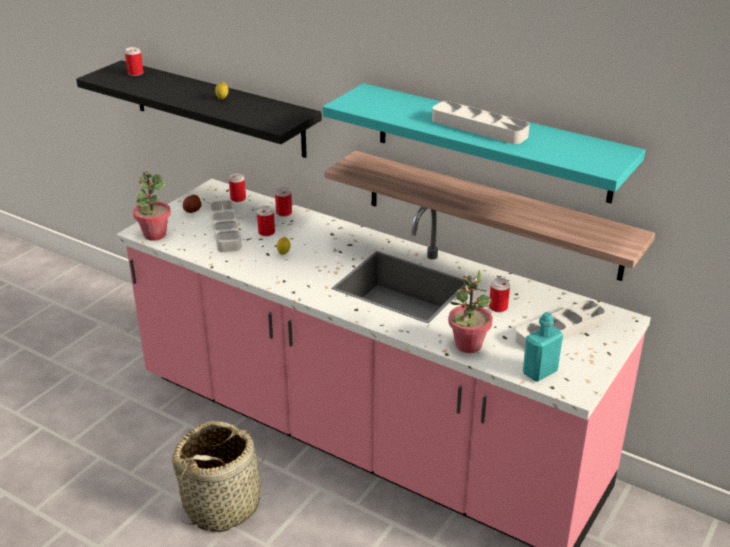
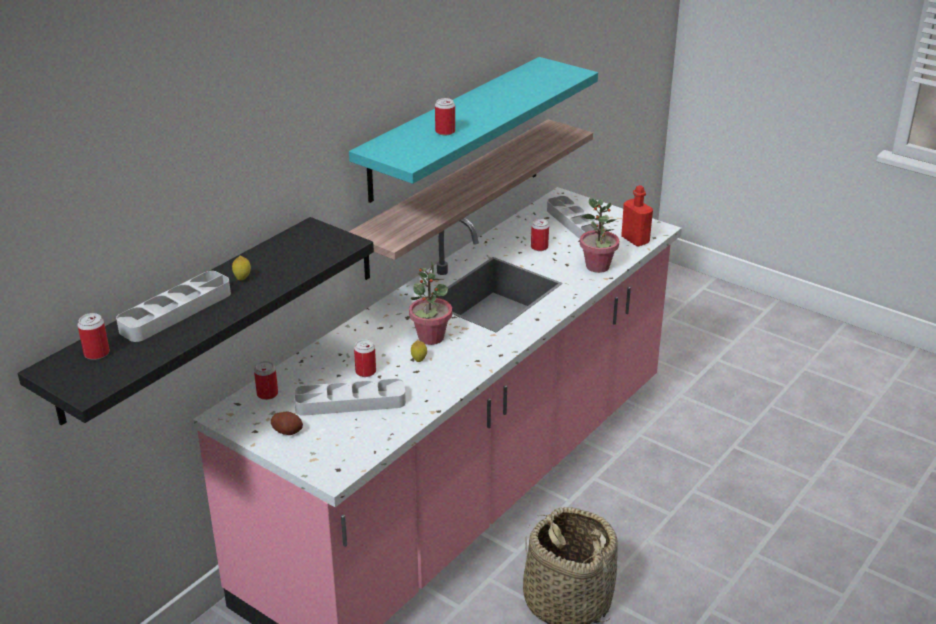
camera: 85 degrees left, 0 degrees up
potted plant [133,171,171,241] -> potted plant moved to [409,261,452,345]
can [275,187,292,217] -> can moved to [435,98,455,135]
grey tray [432,101,530,144] -> grey tray moved to [116,271,231,342]
turquoise bottle [523,312,563,382] -> red bottle [621,185,653,247]

